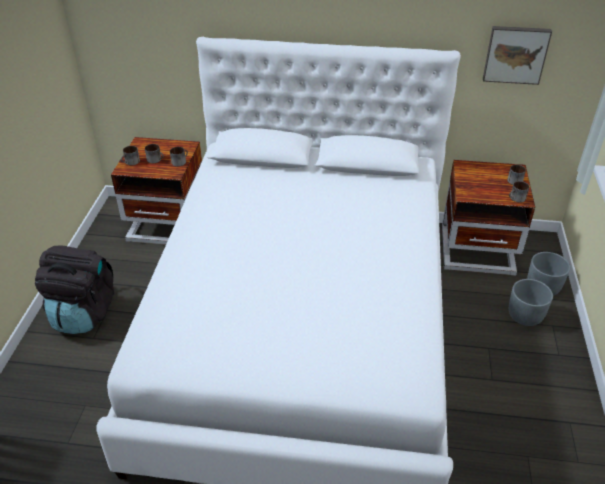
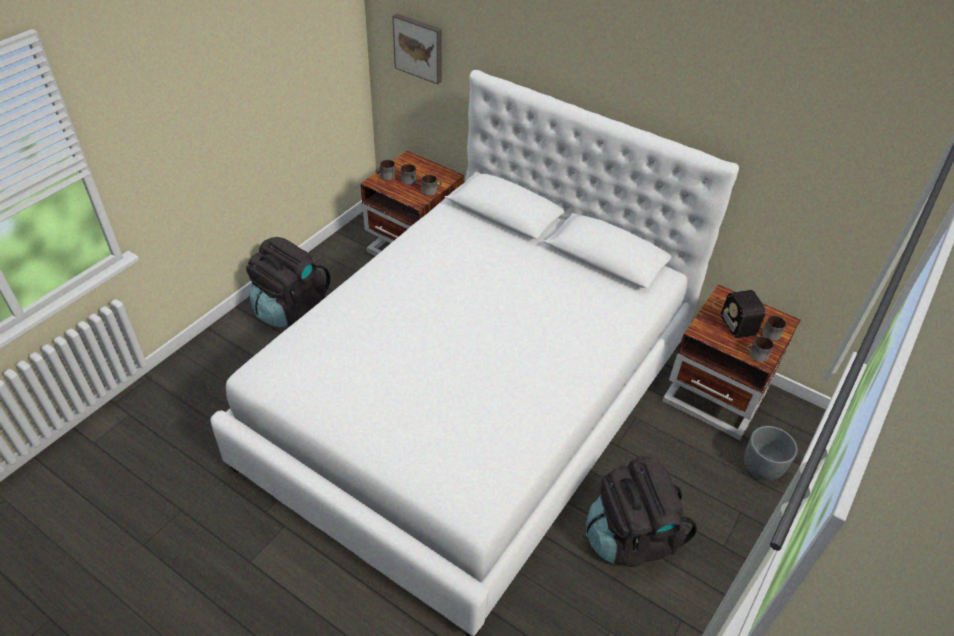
camera: 25 degrees right, 5 degrees up
picture [483,26,552,85] -> picture moved to [393,14,442,84]
grey planter [509,279,553,326] -> none
none -> black backpack [586,456,697,567]
none -> radio [715,290,765,339]

